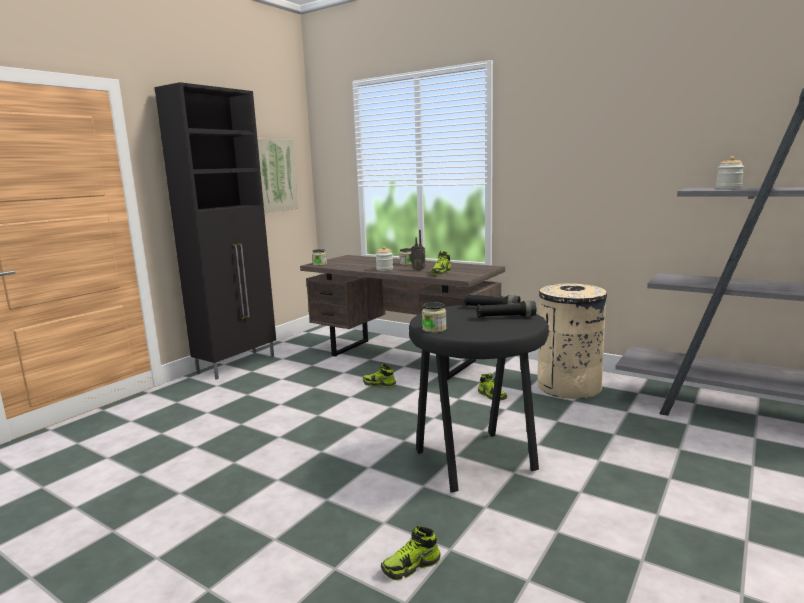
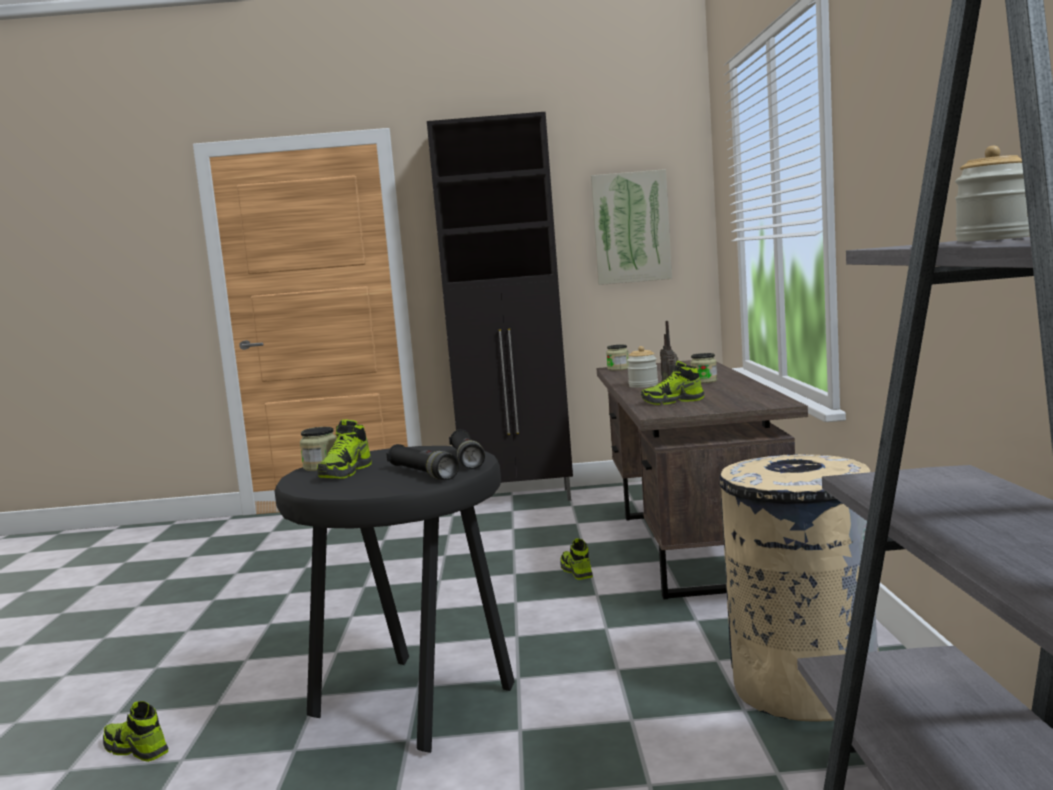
camera: 55 degrees right, 5 degrees down
shoe [478,372,507,401] -> shoe moved to [317,419,372,479]

